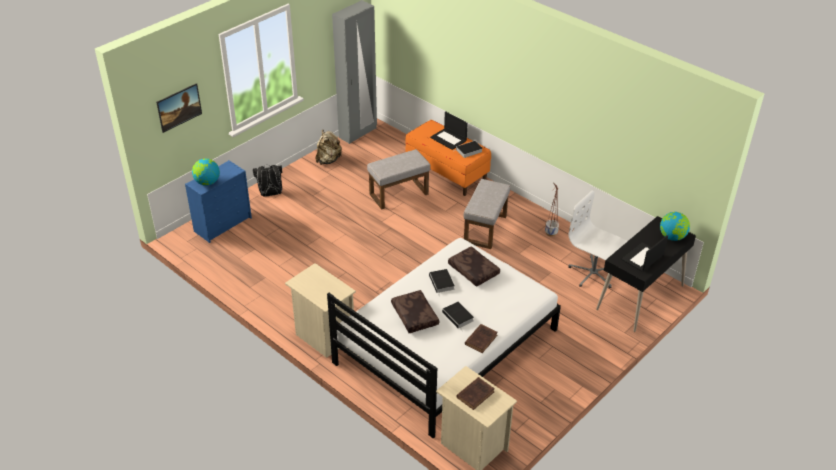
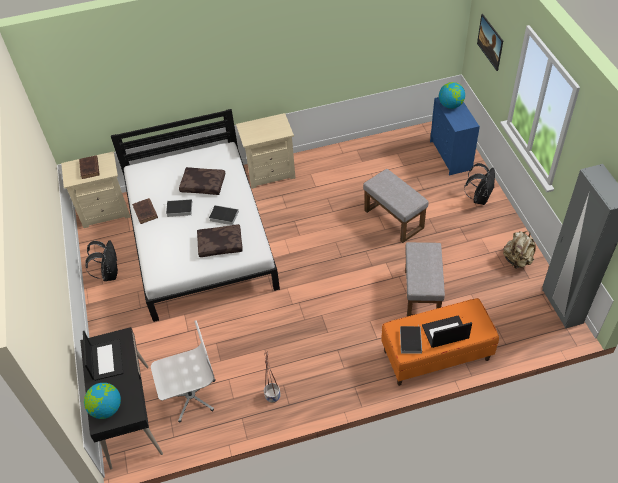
camera: 125 degrees right, 10 degrees up
grey ottoman [464,179,511,249] -> grey ottoman moved to [363,169,429,243]
none -> black backpack [86,240,118,281]

